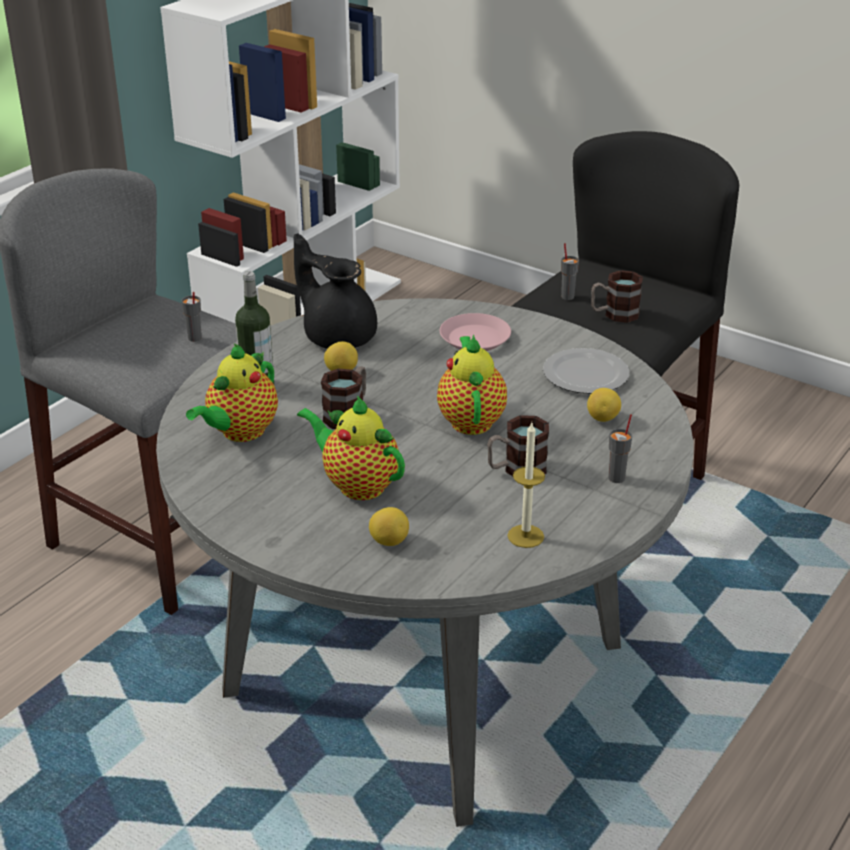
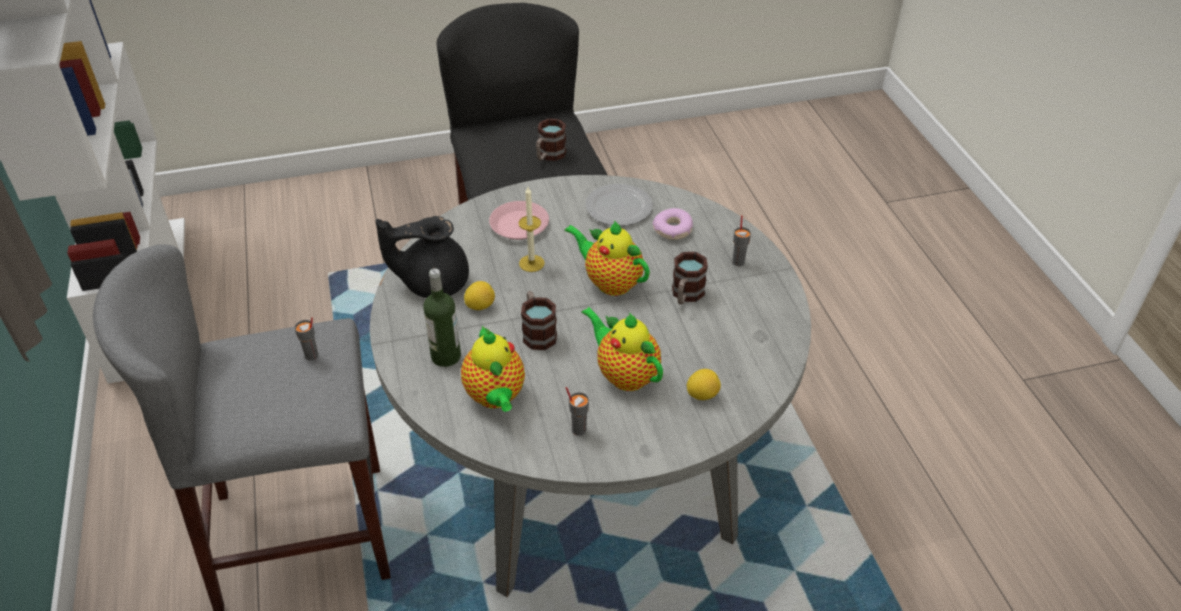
camera: 50 degrees left, 10 degrees up
teapot [297,395,405,500] -> teapot turned 60 degrees clockwise [581,307,663,391]
candle [507,423,545,548] -> candle moved to [519,187,545,272]
grey cup [561,243,579,300] -> grey cup moved to [566,387,589,436]
lemon [587,388,621,422] -> donut [653,208,693,240]

